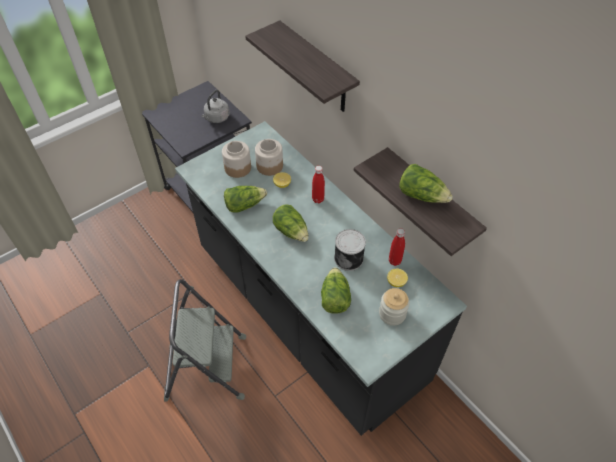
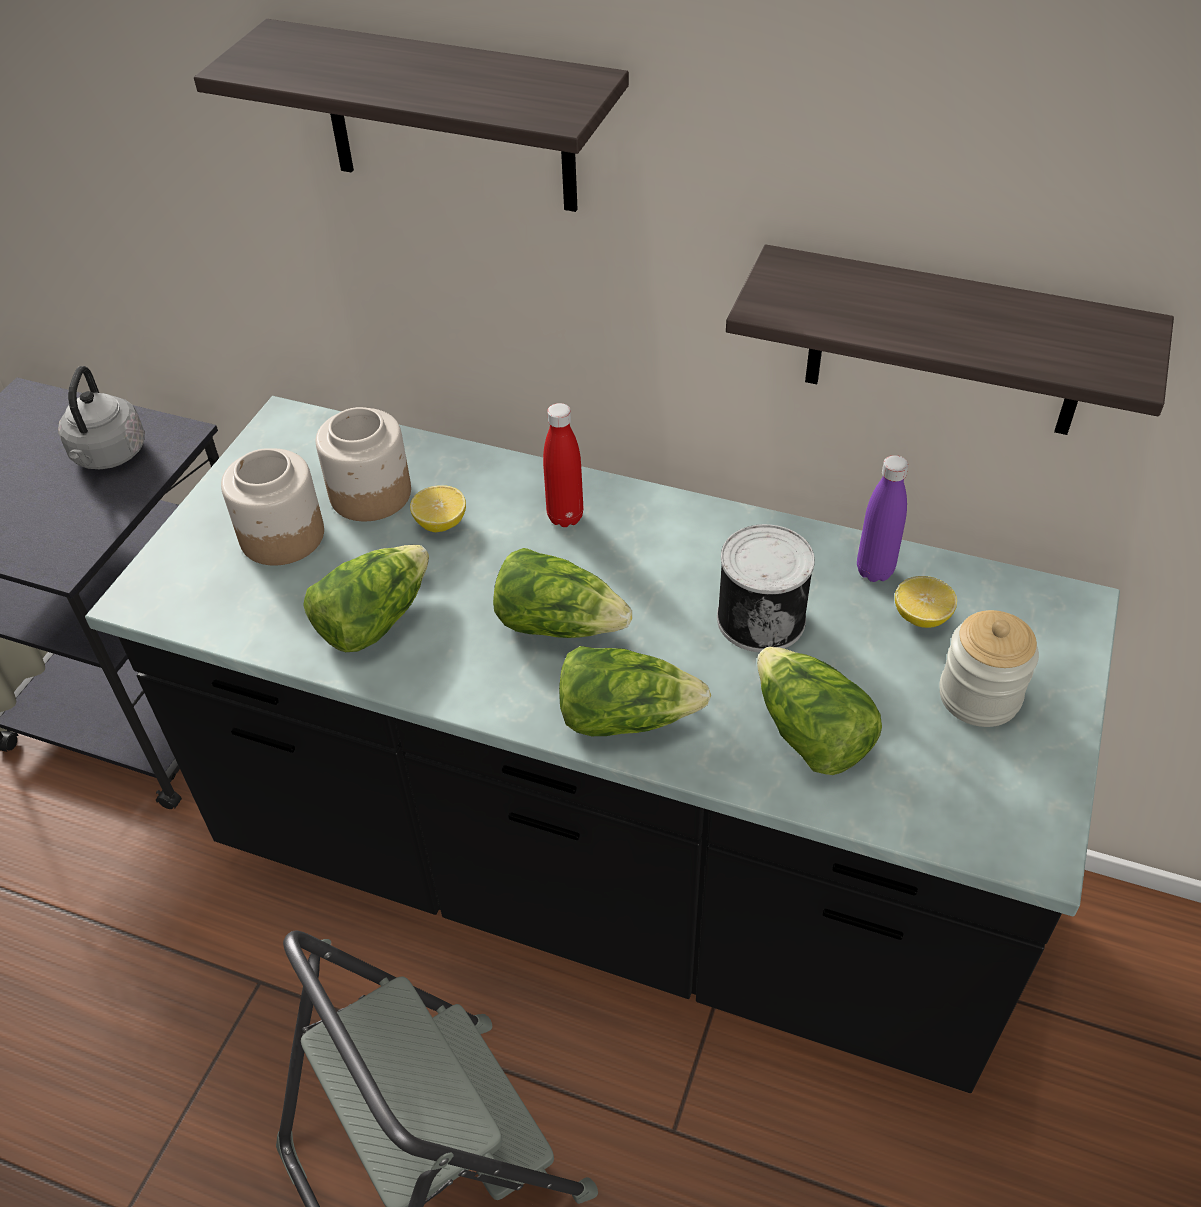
camera: 30 degrees left, 5 degrees down
red bottle [389,228,405,266] -> purple bottle [857,455,908,582]
lettuce [399,164,453,203] -> lettuce moved to [559,646,711,736]

